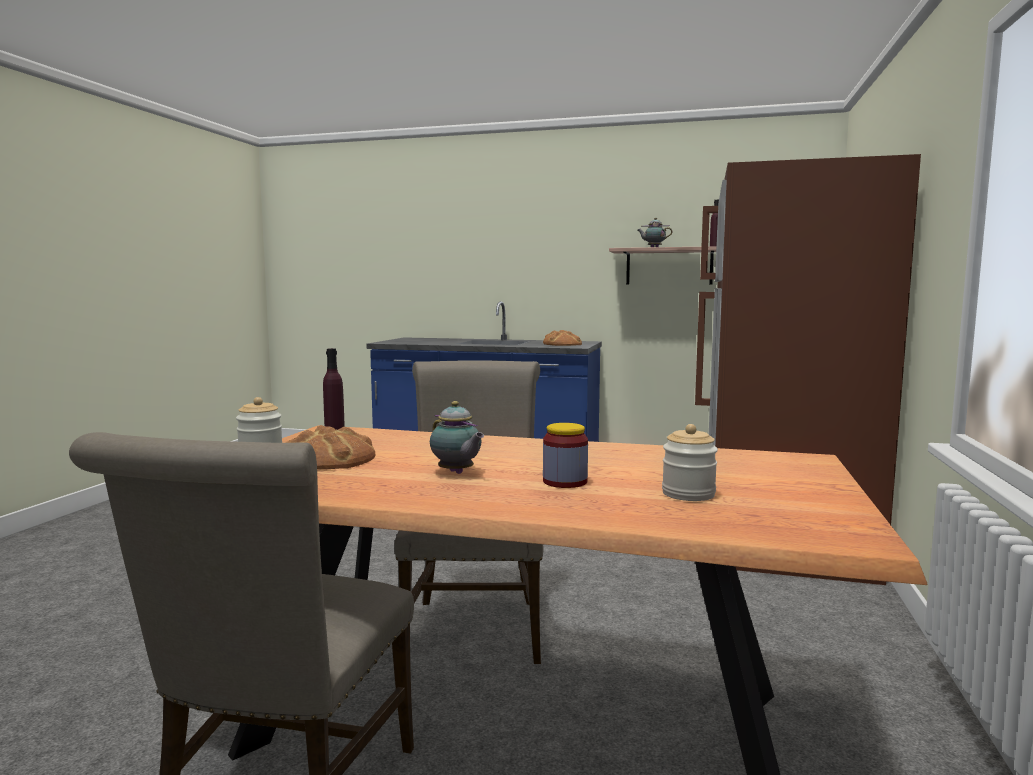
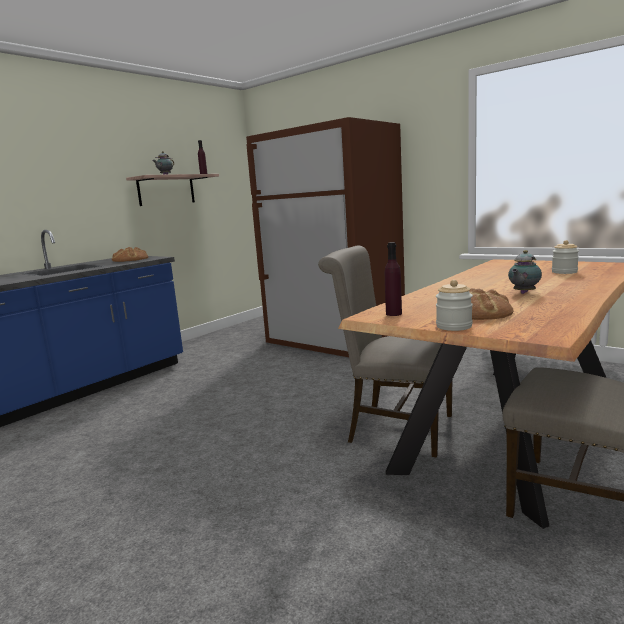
camera: 65 degrees left, 5 degrees up
teapot [430,401,484,474] -> teapot turned 150 degrees clockwise [508,250,542,294]
jar [543,423,588,488] -> none

